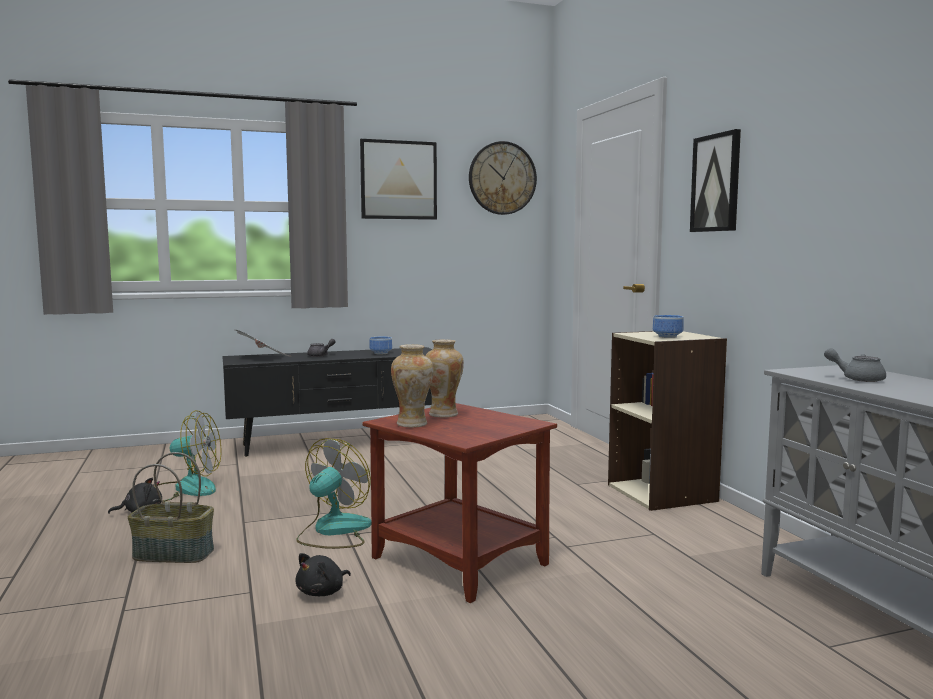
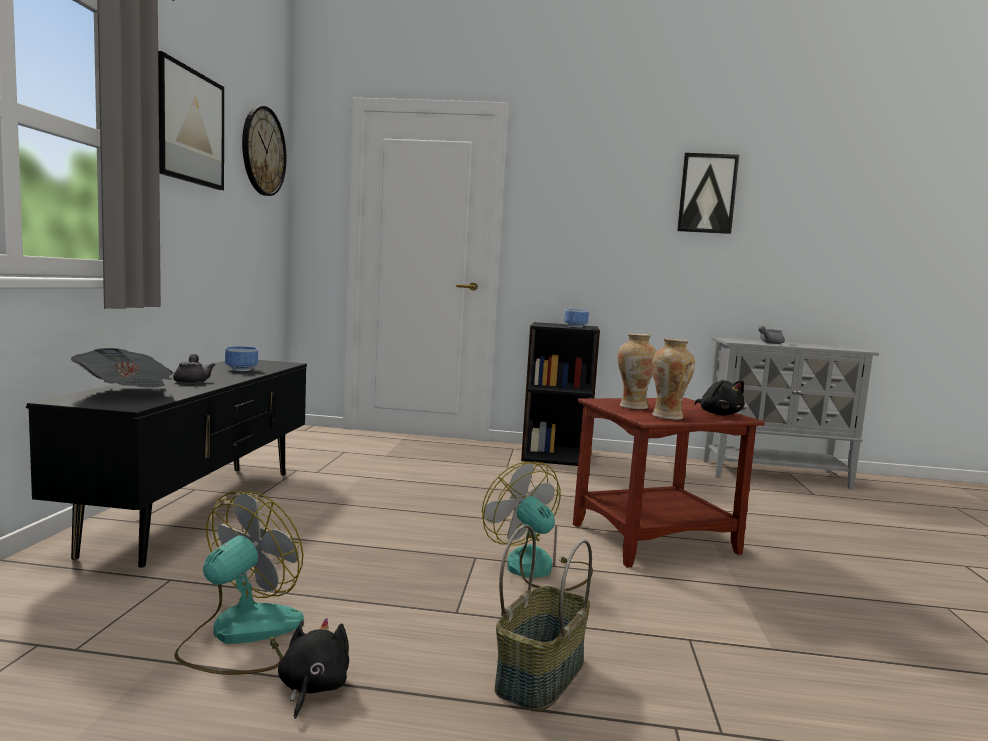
camera: 65 degrees left, 0 degrees up
black plush toy [295,553,351,596] -> black plush toy moved to [695,380,745,415]
beige bookcase [608,331,727,511] -> black bookcase [521,322,600,466]
picture [690,129,741,232] -> picture moved to [677,153,739,234]

